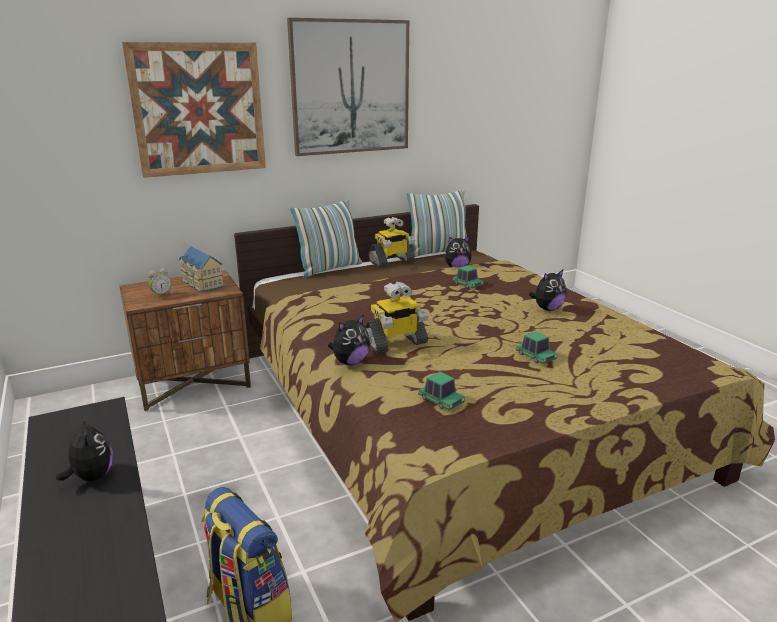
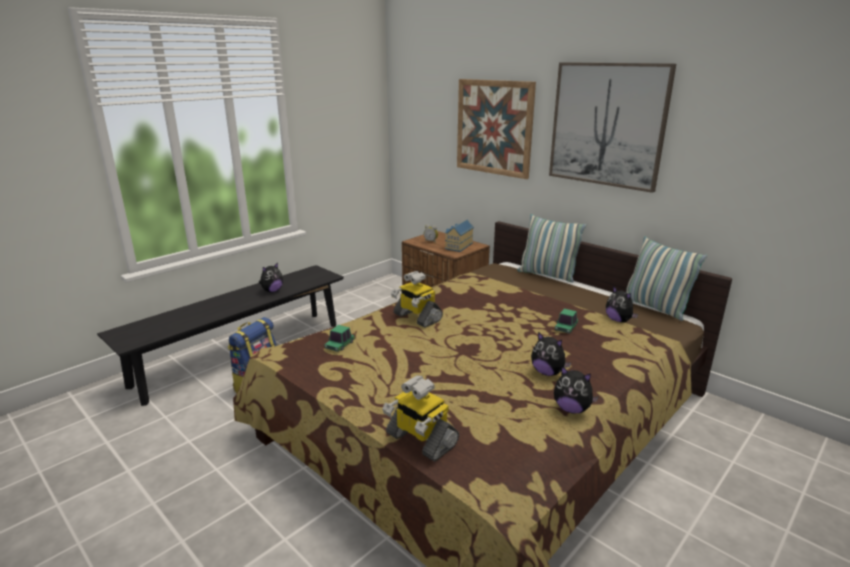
camera: 70 degrees right, 0 degrees up
plush toy [328,315,370,365] -> plush toy moved to [554,366,599,413]
toy robot [369,217,415,267] -> toy robot moved to [382,375,459,462]
toy car [516,331,557,364] -> none

